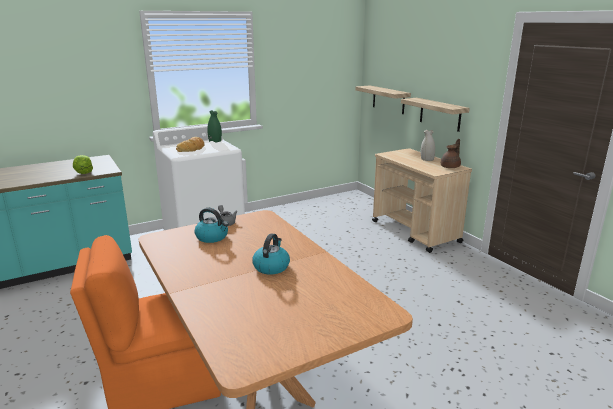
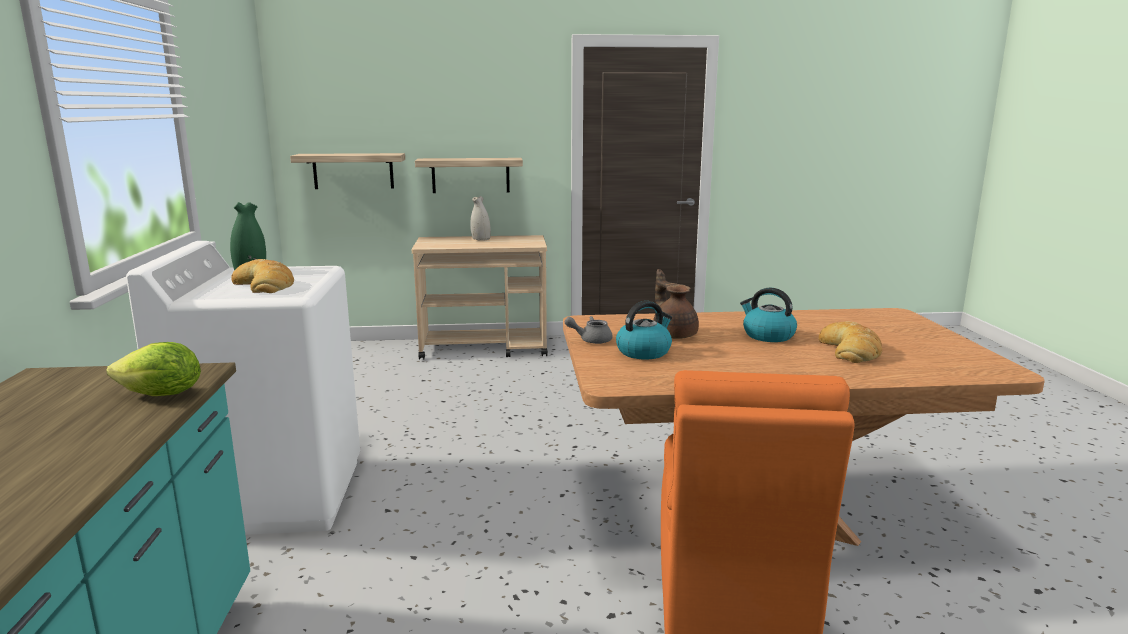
camera: 65 degrees left, 5 degrees down
brown teapot [441,139,461,168] -> brown teapot moved to [653,269,699,339]
none -> bread [819,321,882,363]

